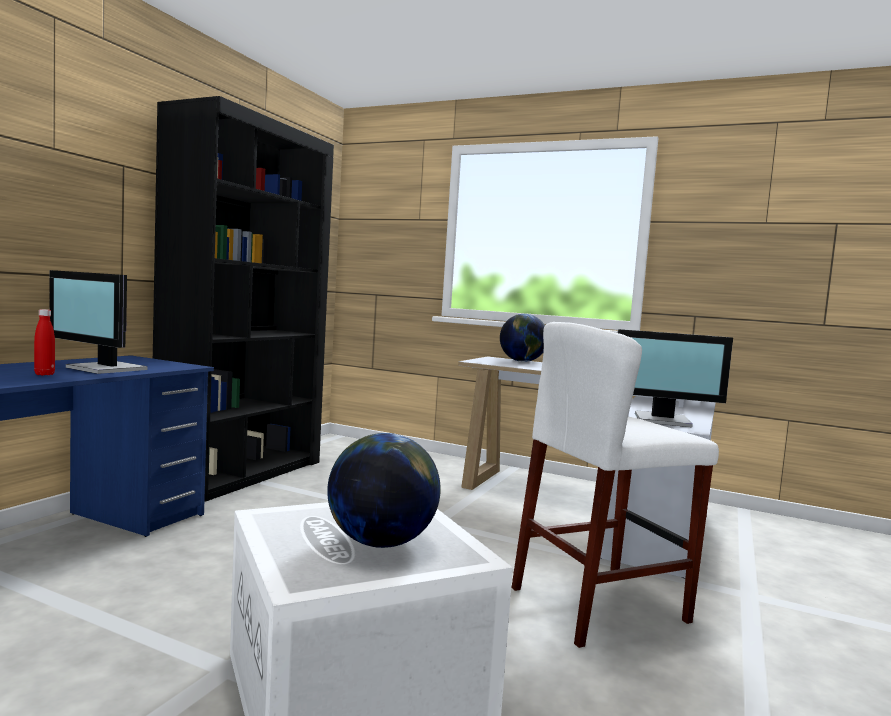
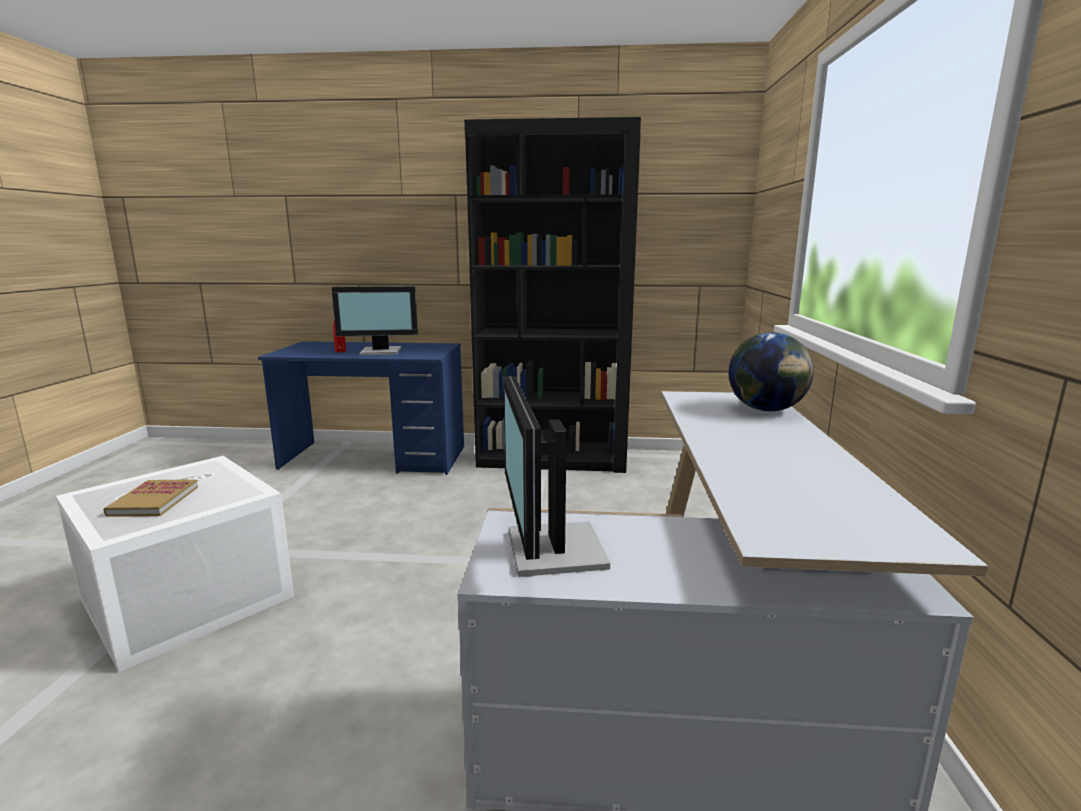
camera: 70 degrees right, 10 degrees up
monitor [49,270,147,374] -> monitor turned 105 degrees counterclockwise [331,286,418,356]
globe [327,433,441,548] -> book [103,479,198,517]
white stool [511,322,719,648] -> none

